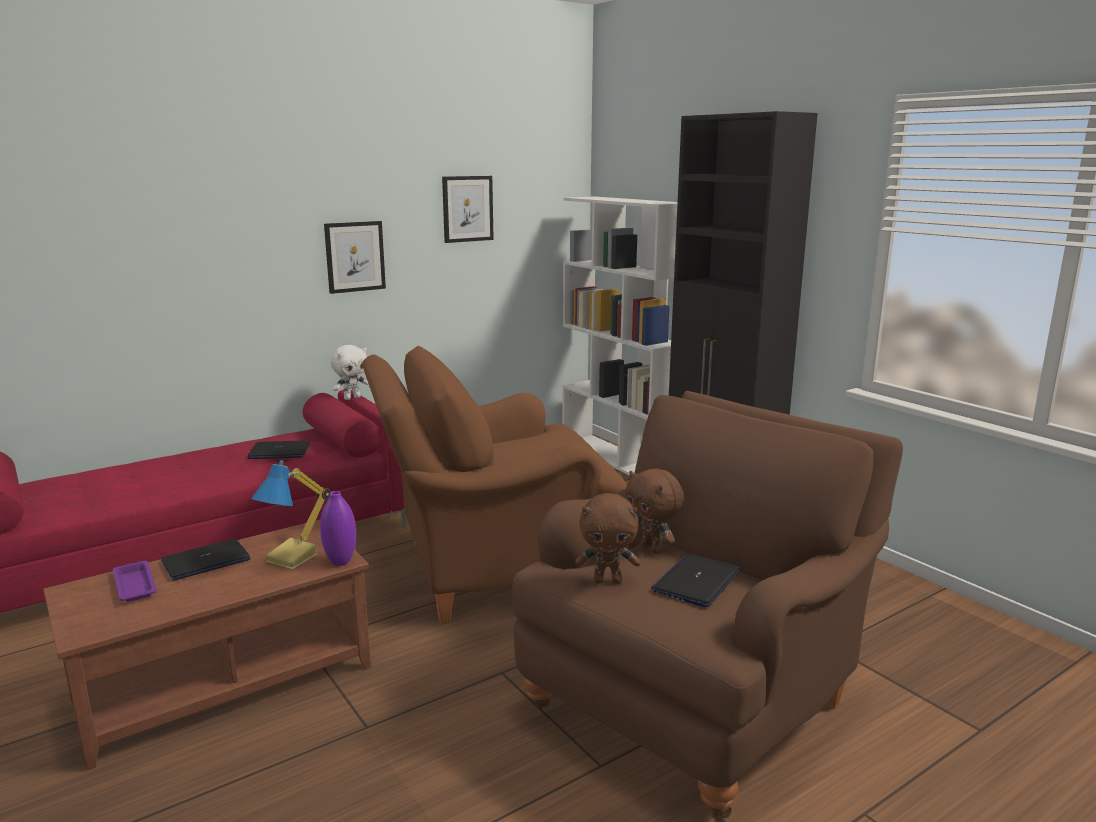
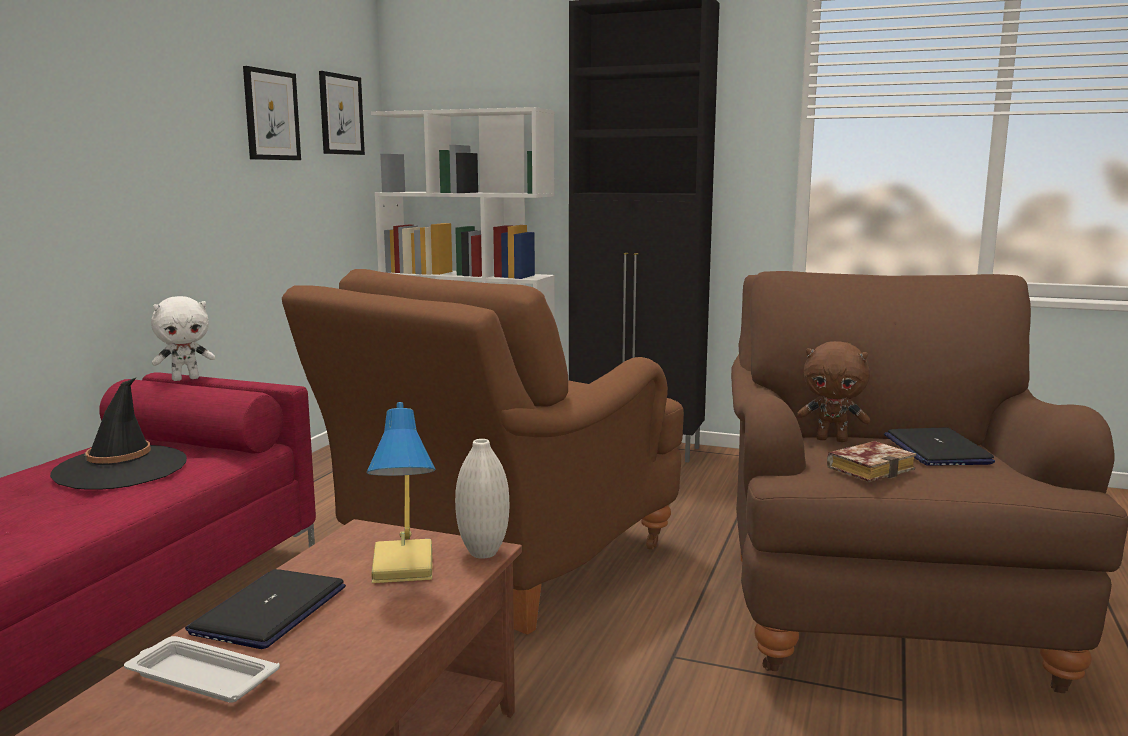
camera: 35 degrees left, 5 degrees down
purple tray [113,561,157,602] -> white tray [124,636,280,703]
laptop [247,441,310,459] -> black hat [50,377,187,490]
purple vase [320,491,356,566] -> white vase [455,439,509,559]
picture [324,221,386,294] -> picture moved to [319,71,365,155]
white plush toy [331,345,369,400] -> white plush toy turned 45 degrees clockwise [151,296,215,381]
brown plush toy [576,493,641,584] -> book [827,441,916,482]

